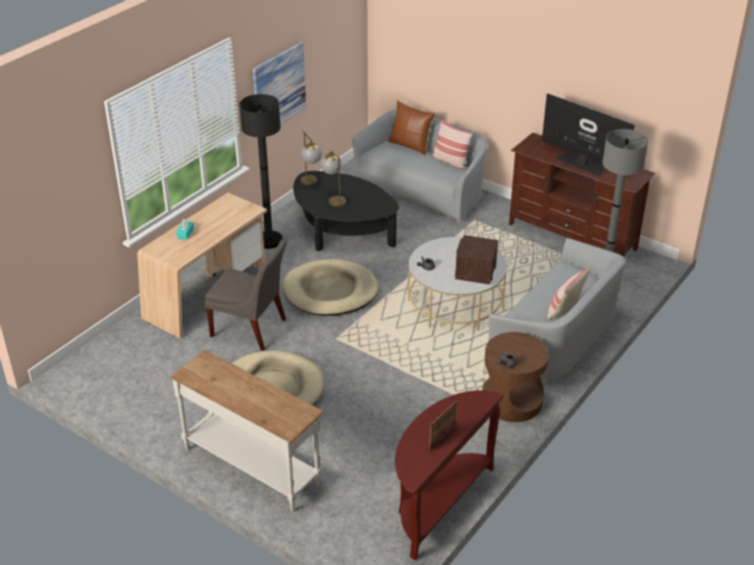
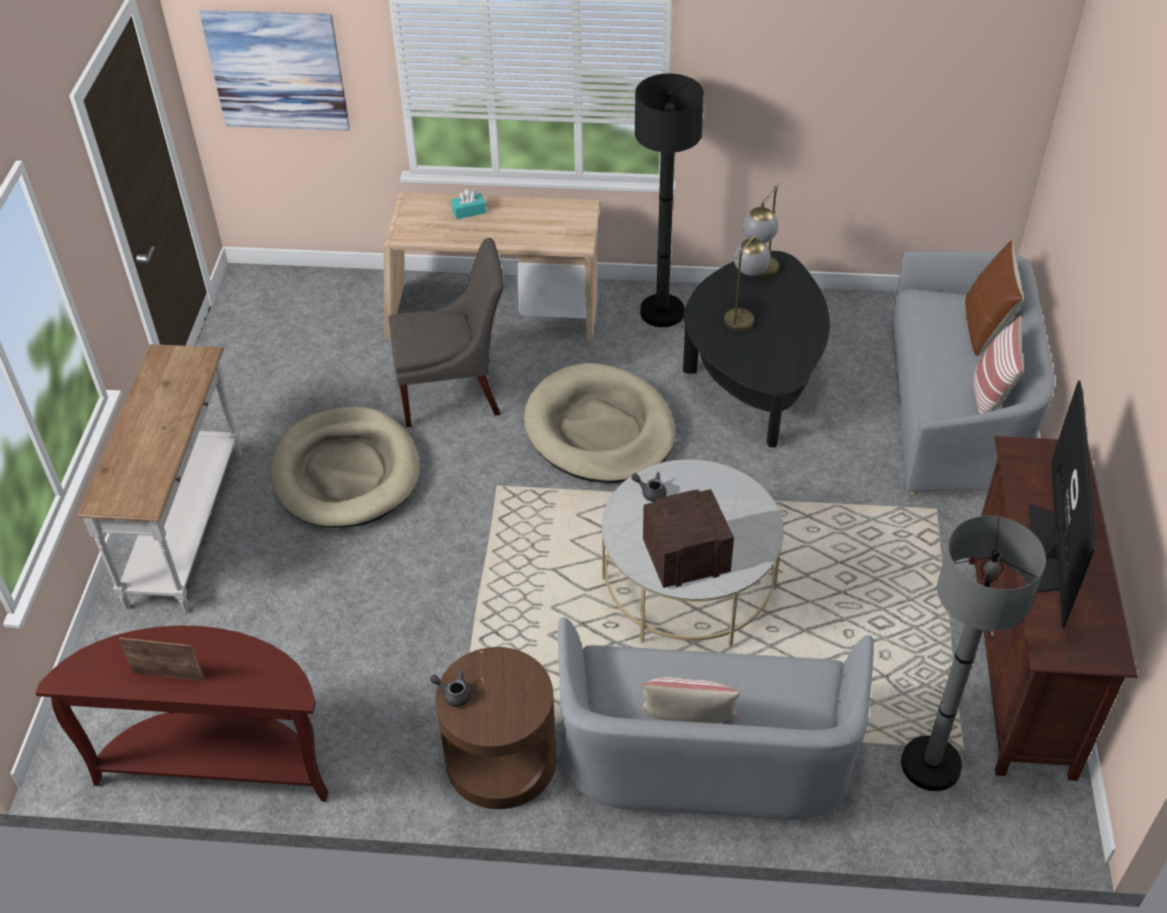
camera: 60 degrees right, 10 degrees up
grey chair [205,240,287,351] -> grey chair turned 90 degrees counterclockwise [388,238,504,427]
picture [253,42,306,124] -> picture moved to [199,10,350,131]

